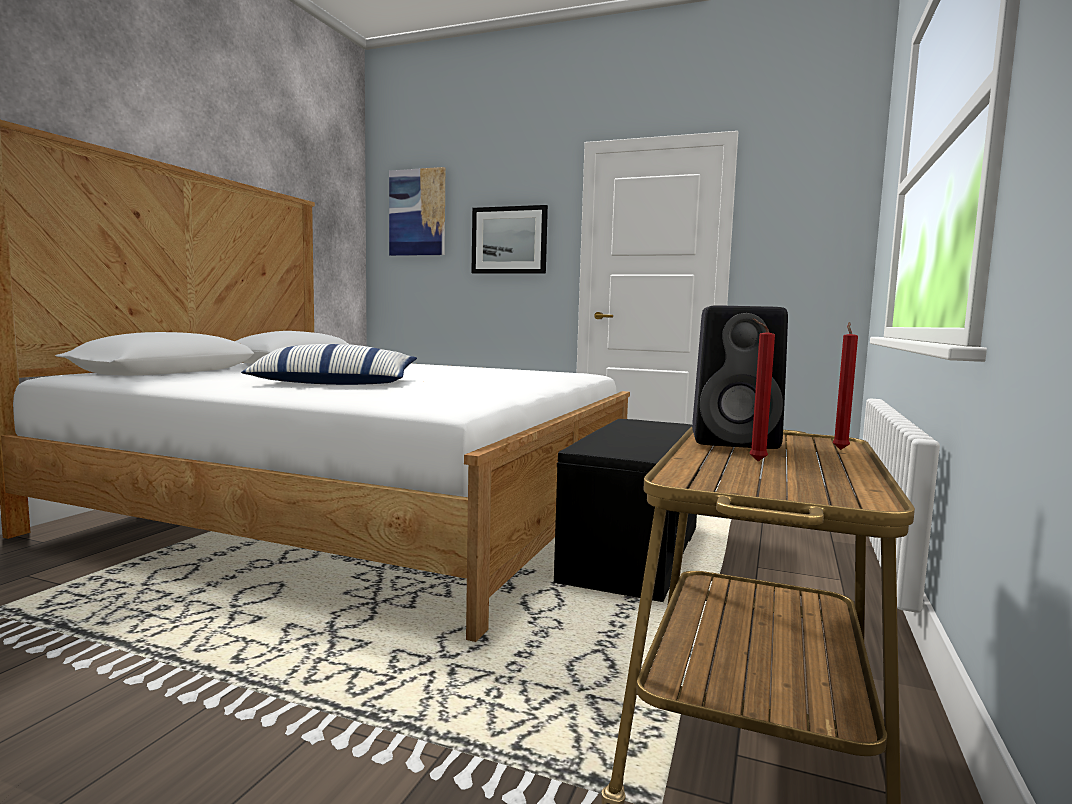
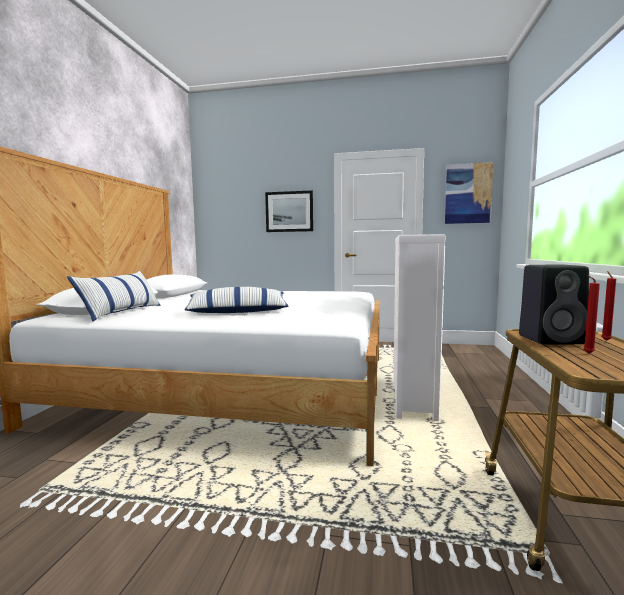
camera: 10 degrees left, 0 degrees up
picture [389,167,445,256] -> picture moved to [445,162,494,224]
black bench [554,419,700,602] -> white dresser [393,234,445,421]
none -> pillow [67,271,160,322]

